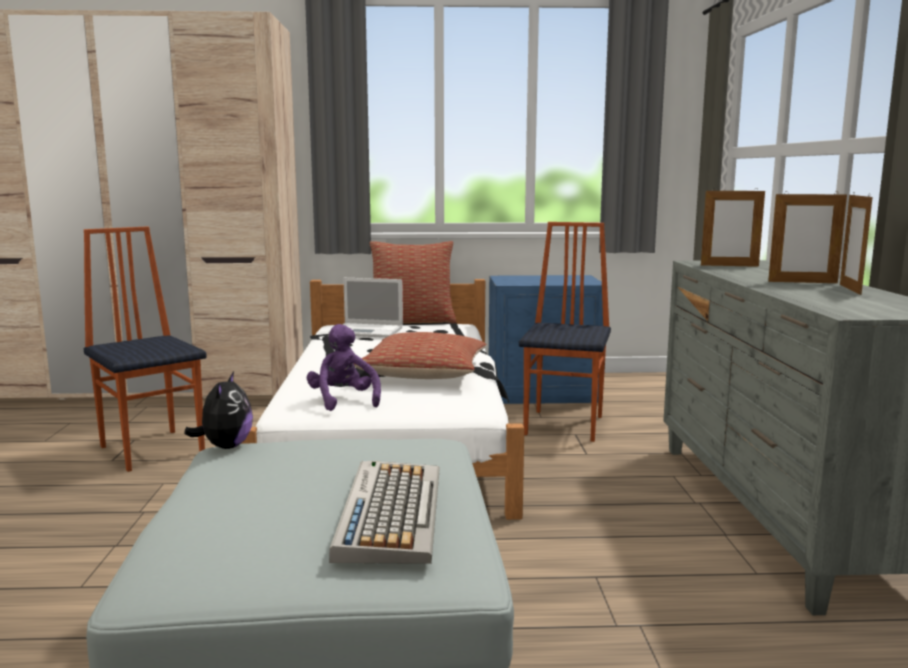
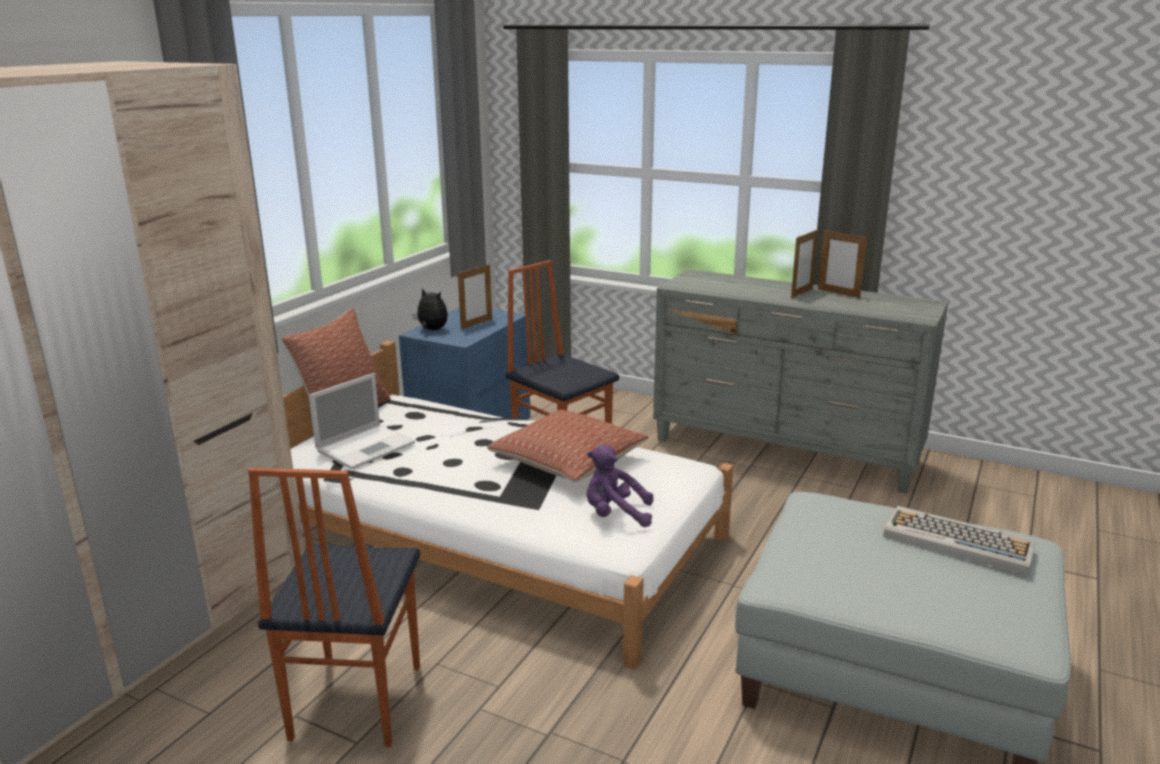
camera: 60 degrees left, 10 degrees up
chair [84,226,207,472] -> chair turned 75 degrees counterclockwise [248,467,420,747]
plush toy [184,372,253,449] -> plush toy moved to [412,288,448,330]
picture frame [701,188,765,267] -> picture frame moved to [458,263,492,330]

